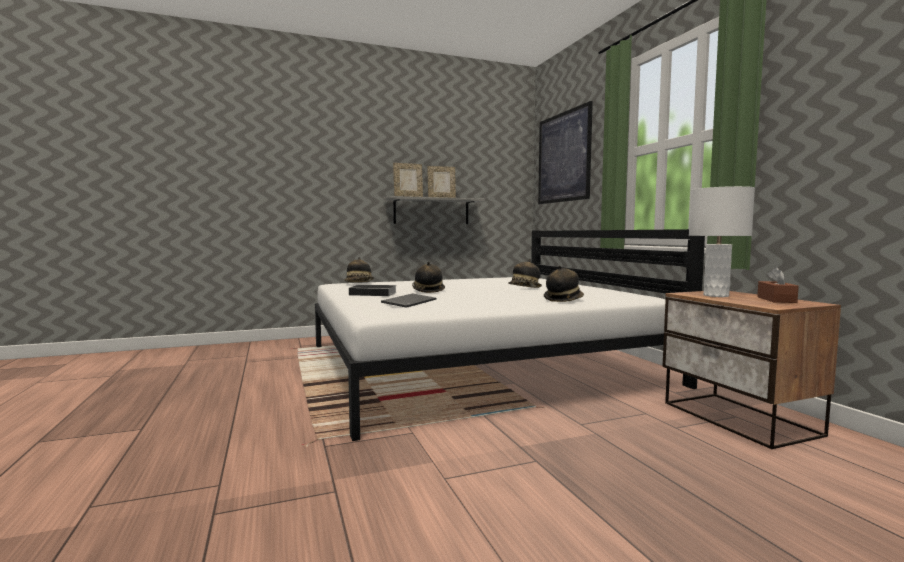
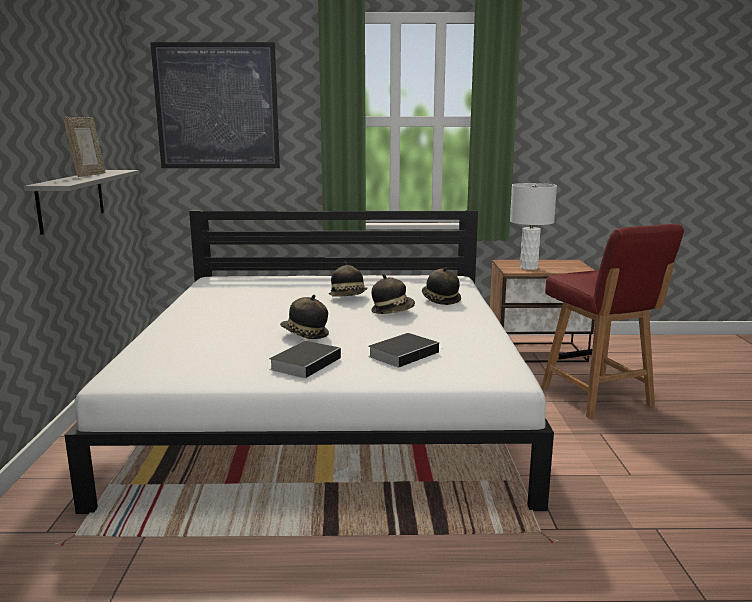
camera: 70 degrees left, 10 degrees up
hat [344,257,374,282] -> hat moved to [371,274,415,314]
keyboard [381,294,436,308] -> book [368,333,439,368]
picture frame [393,163,423,197] -> none
brown tissue box [757,267,799,303] -> none
none -> red chair [541,224,684,419]

